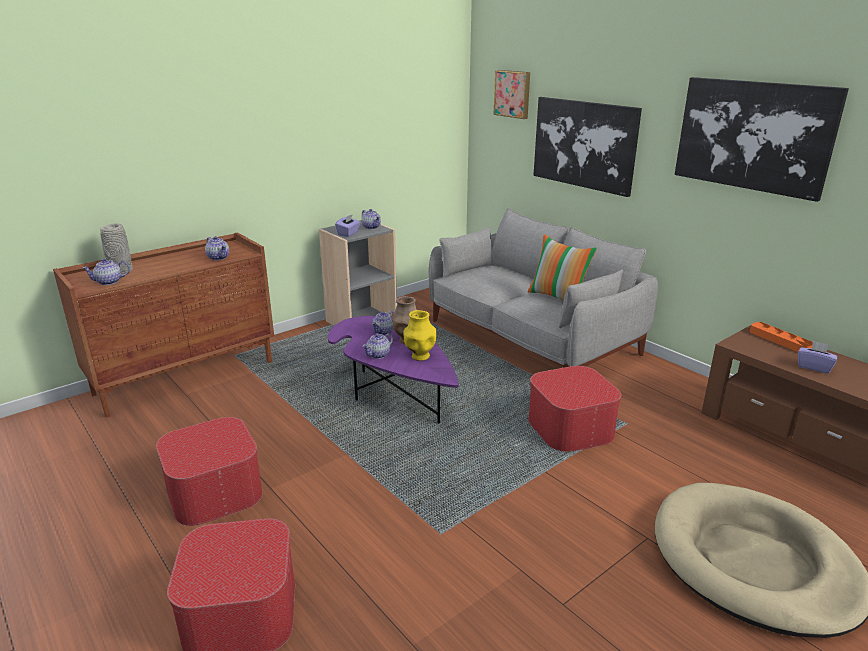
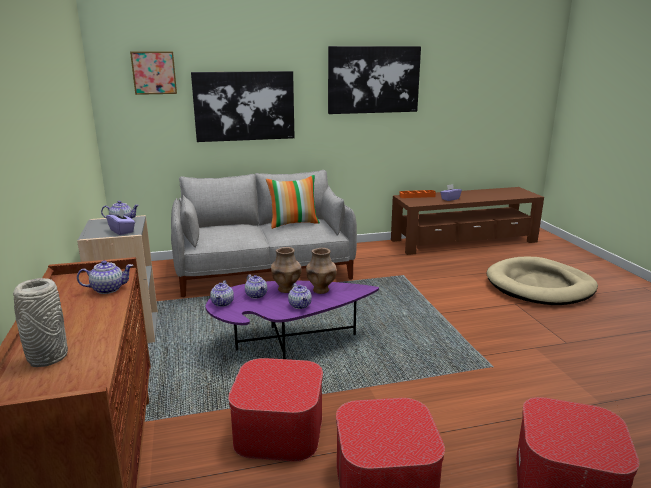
camera: 65 degrees left, 5 degrees down
teapot [82,259,130,285] -> teapot moved to [210,280,234,307]
yellow vase [403,310,437,361] -> brown vase [306,248,337,294]
ottoman [529,366,621,452] -> ottoman moved to [228,358,323,462]

